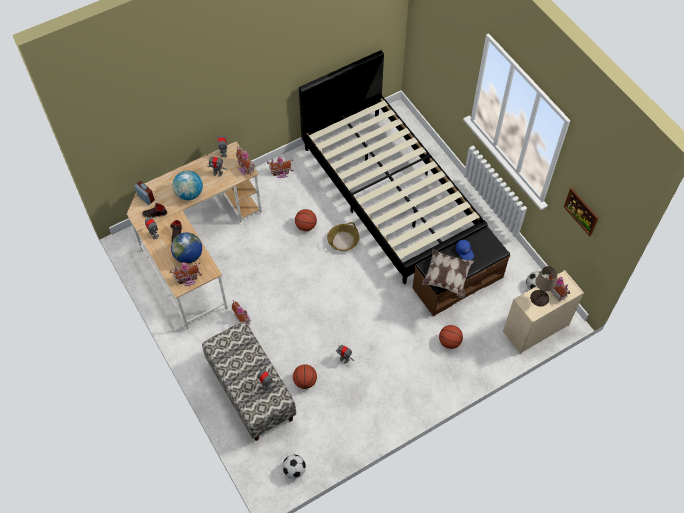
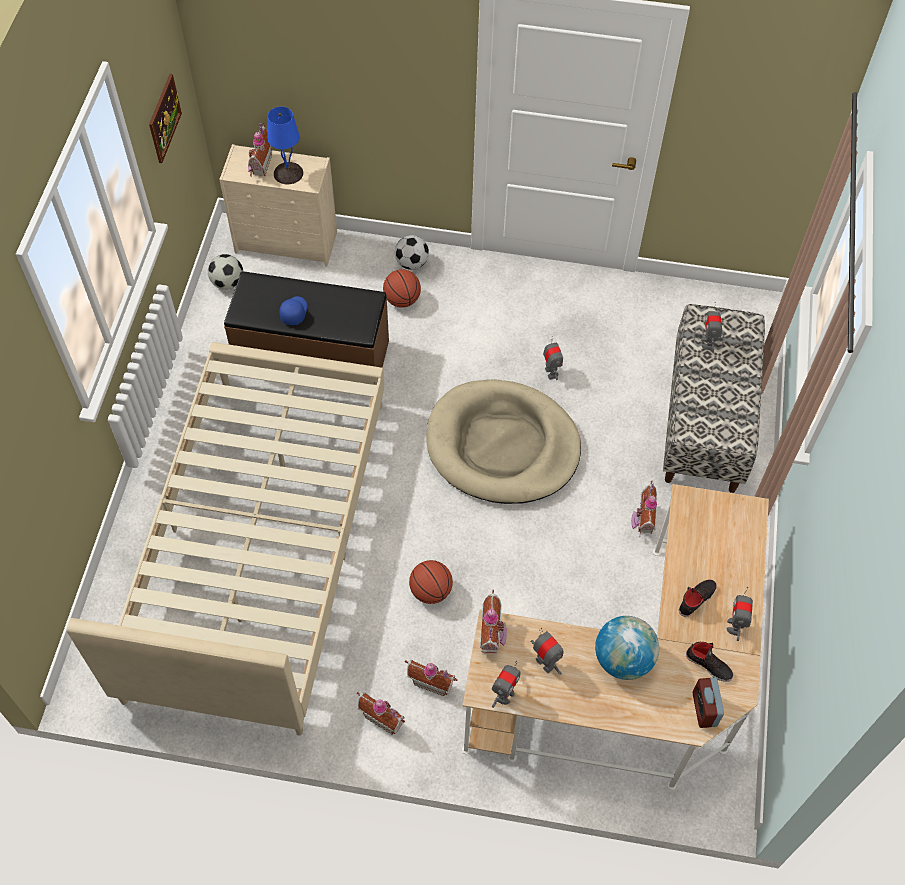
camera: 140 degrees left, 0 degrees up
toy house [170,262,202,286] -> toy house moved to [404,660,458,696]
globe [171,233,202,264] -> none
football [282,454,306,479] -> football moved to [395,235,429,270]
basketball [293,364,317,389] -> none
black bed [299,50,488,284] -> beige bed [67,342,384,736]
basket [327,222,359,251] -> none
pillow [421,249,474,298] -> none
beige table lamp [530,266,557,306] -> blue table lamp [267,107,303,184]
none -> beige dog bed [427,379,581,504]

